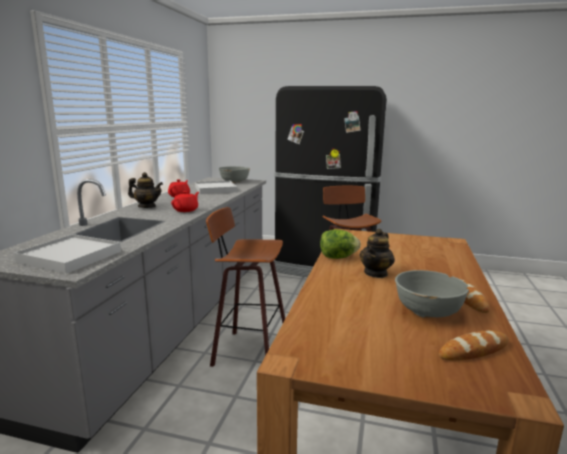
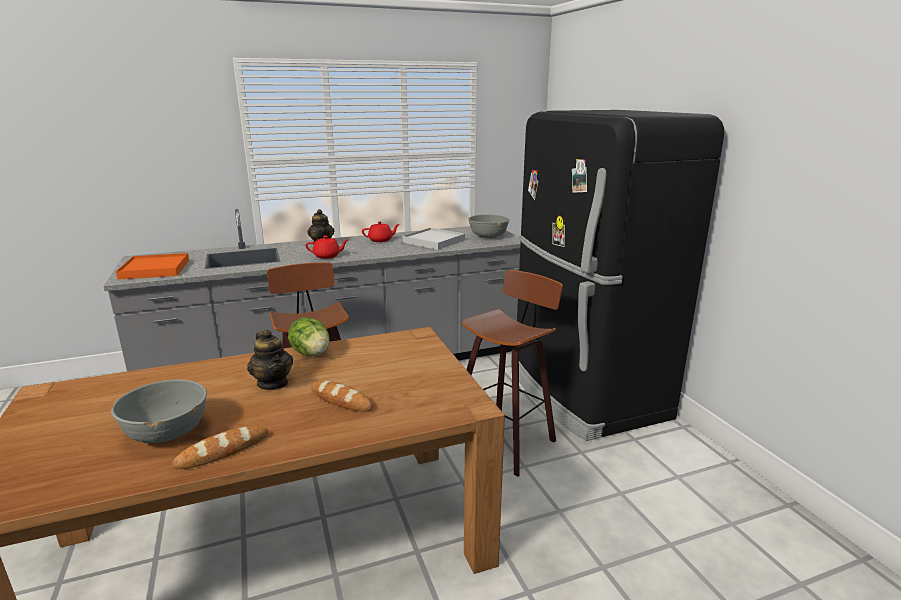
camera: 55 degrees right, 5 degrees up
white tray [14,234,121,274] -> orange tray [116,253,189,280]
teapot [360,228,395,278] -> teapot turned 120 degrees counterclockwise [247,329,293,390]
bread [439,330,509,361] -> bread moved to [311,380,373,412]

